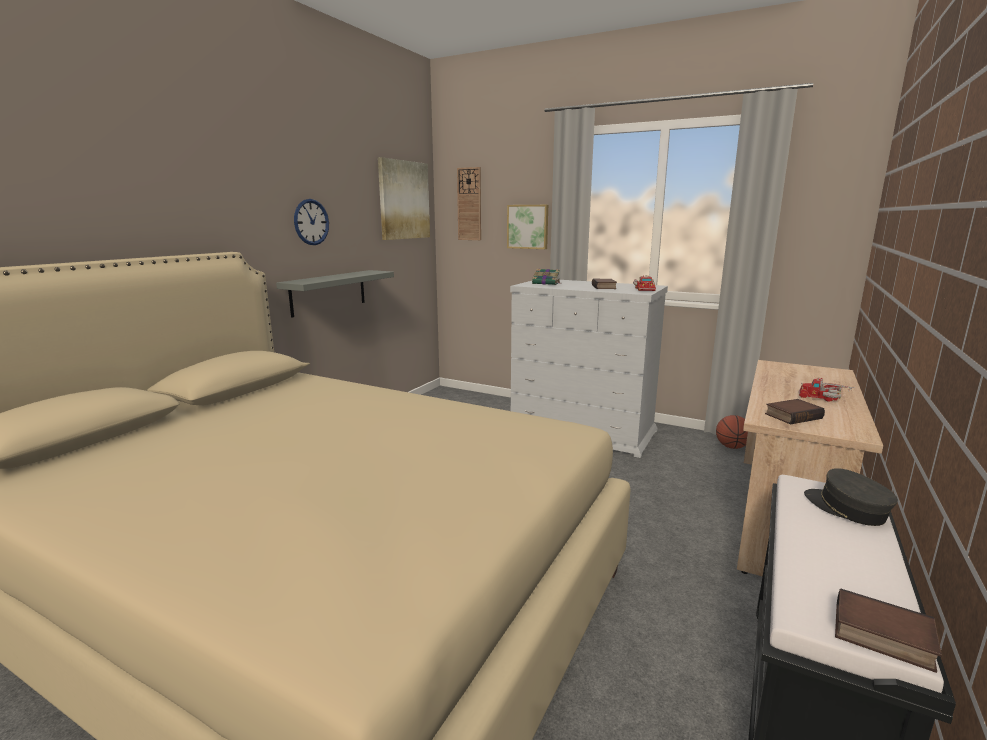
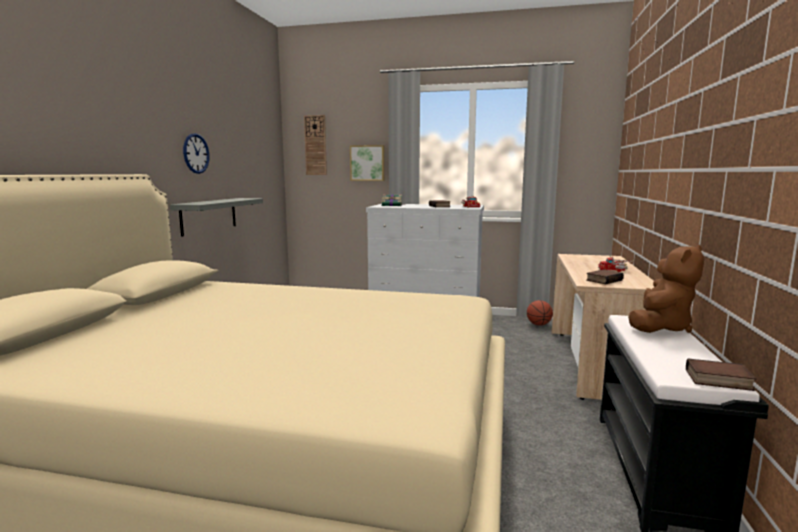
camera: 15 degrees left, 5 degrees down
picture [378,157,430,240] -> none
grey cap [804,468,898,526] -> brown plush toy [628,245,704,333]

